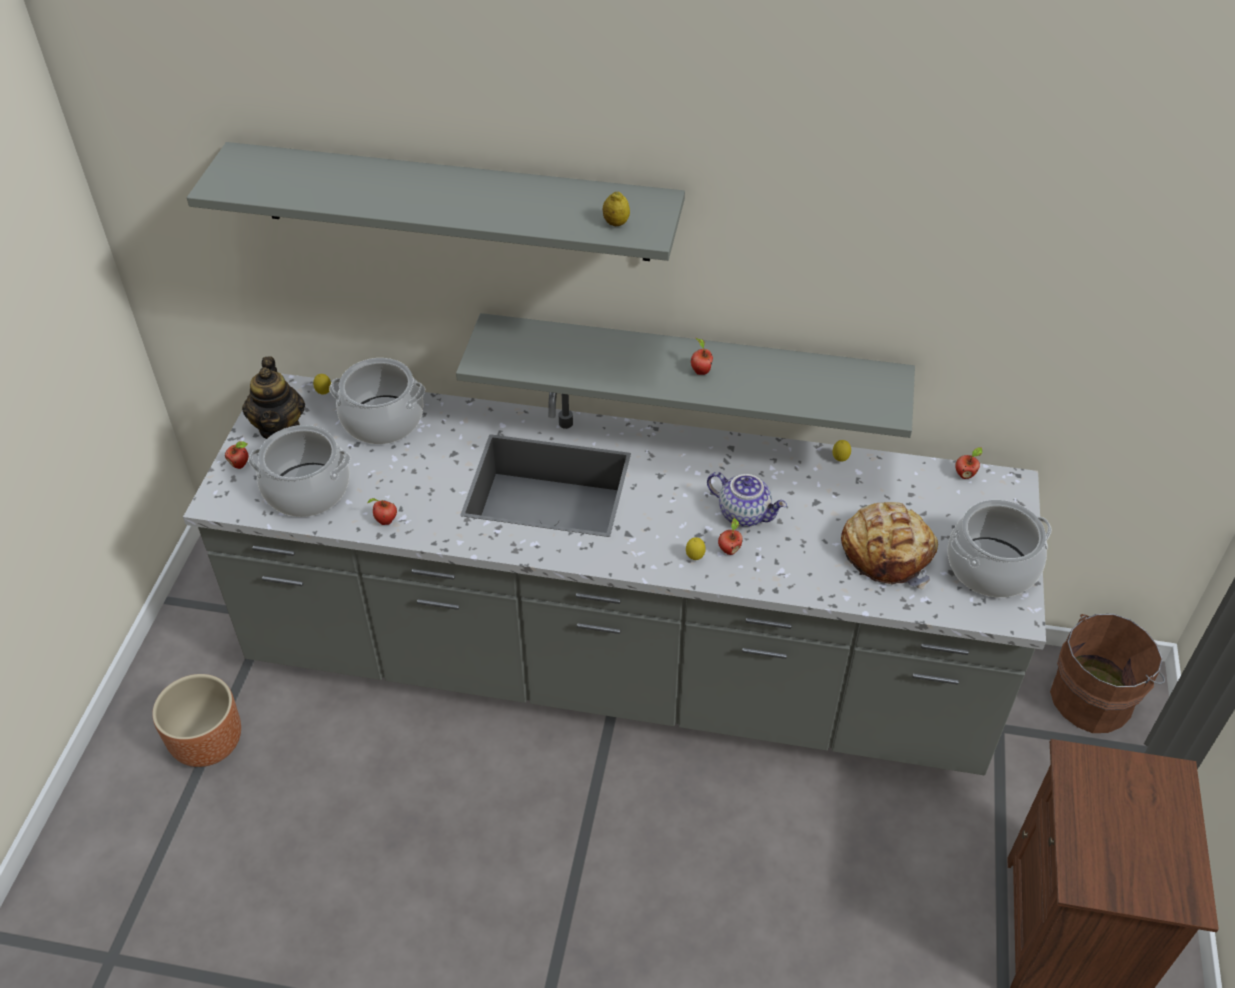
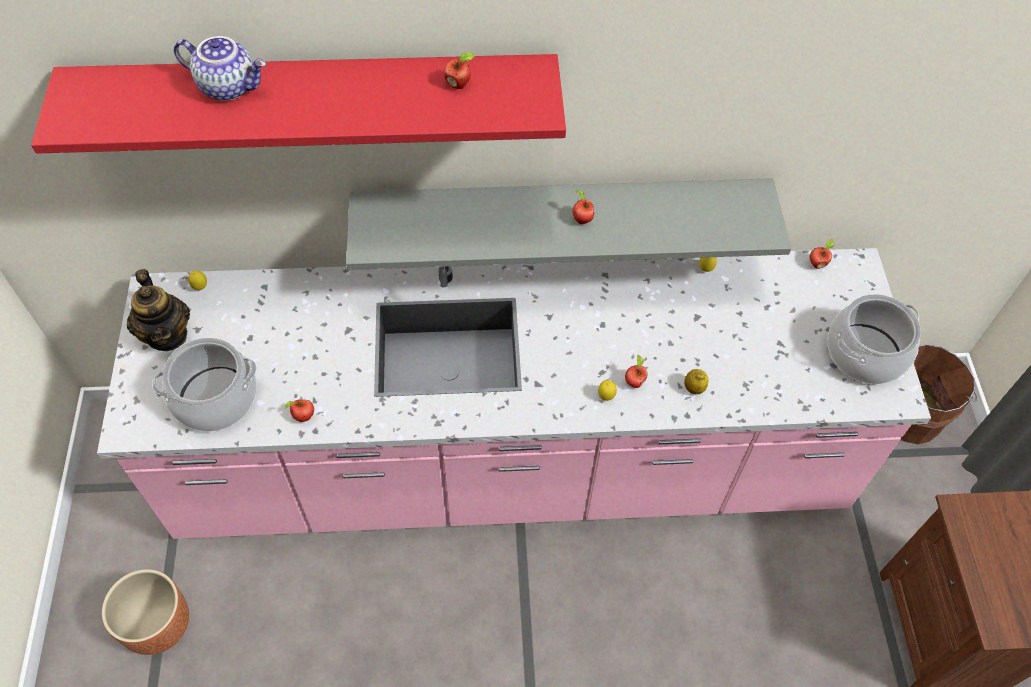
camera: 15 degrees left, 10 degrees up
grey counter [183,373,1046,775] -> pink counter [97,248,931,539]
grey shelf [187,142,685,261] -> red shelf [31,54,566,154]
apple [225,441,248,469] -> apple moved to [443,52,475,89]
cooking pot [329,358,425,444] -> none
lemon [603,192,630,226] -> lemon moved to [684,369,708,394]
teapot [707,472,787,527] -> teapot moved to [174,36,266,101]
bread [841,502,938,589] -> none

